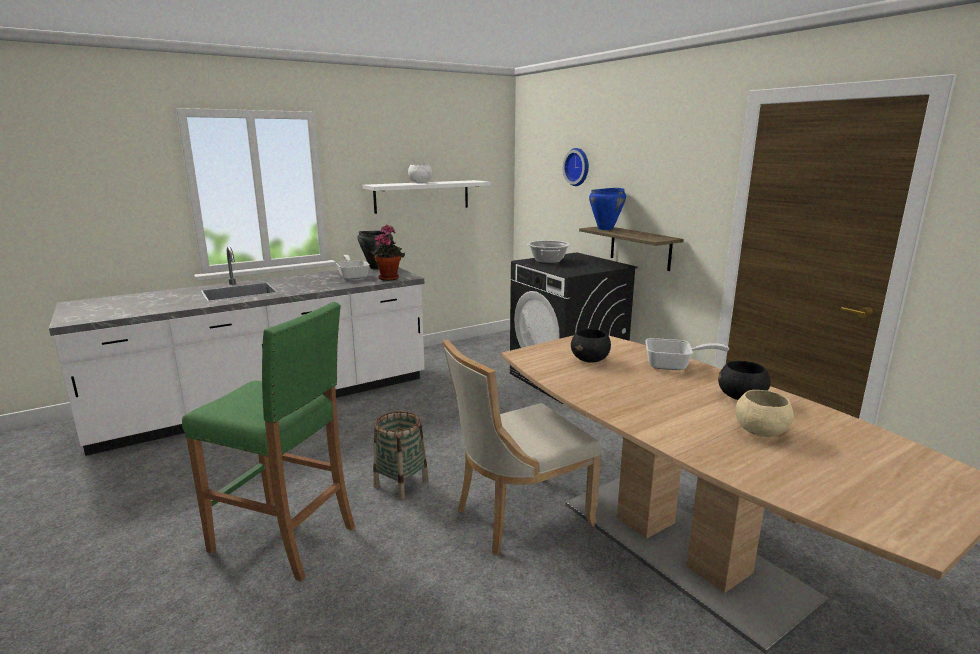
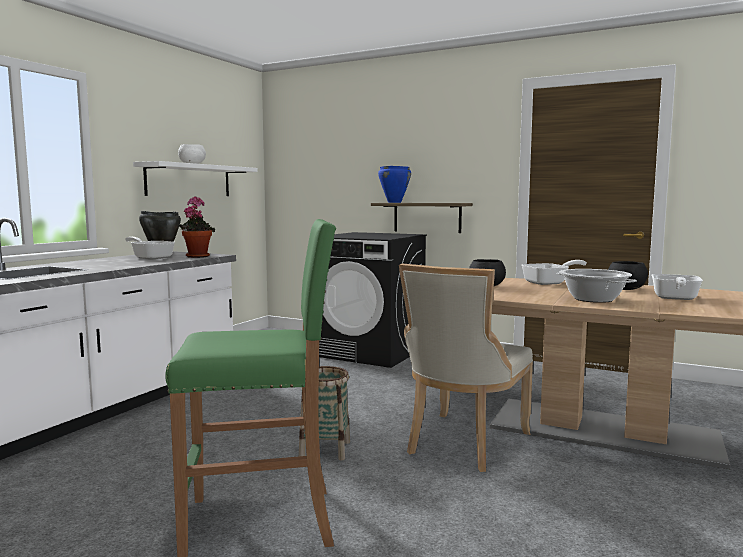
camera: 30 degrees left, 10 degrees down
cooking pot [527,240,571,263] -> cooking pot moved to [557,269,637,303]
wall clock [563,148,589,186] -> none
beige bowl [735,390,794,437] -> frying pan [652,274,703,300]

